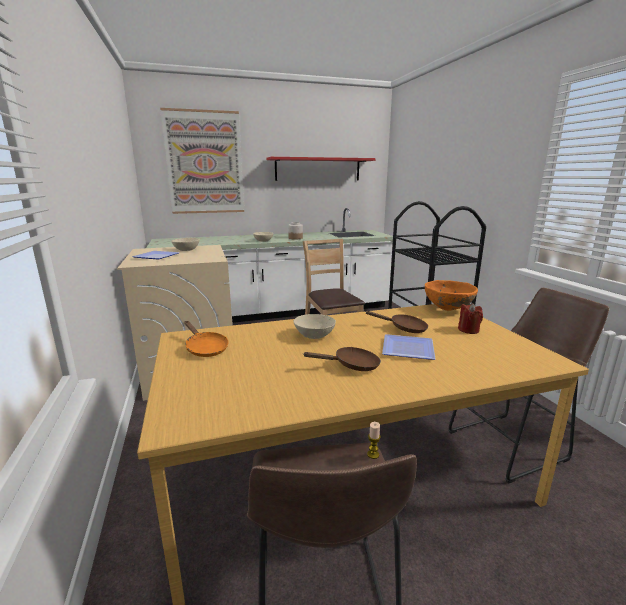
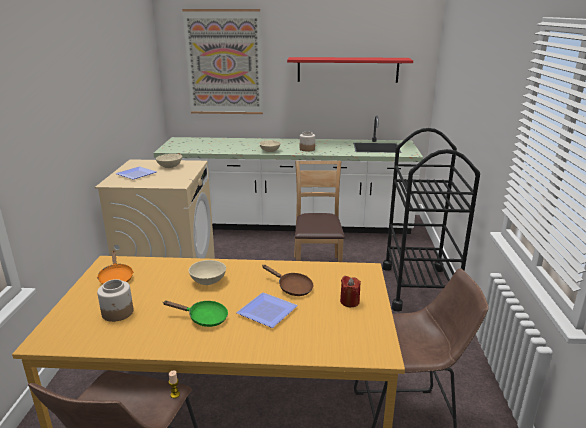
camera: 20 degrees right, 5 degrees up
brown frying pan [304,347,381,371] -> green frying pan [163,301,228,327]
orange bowl [425,280,478,311] -> none
none -> jar [97,279,133,322]

